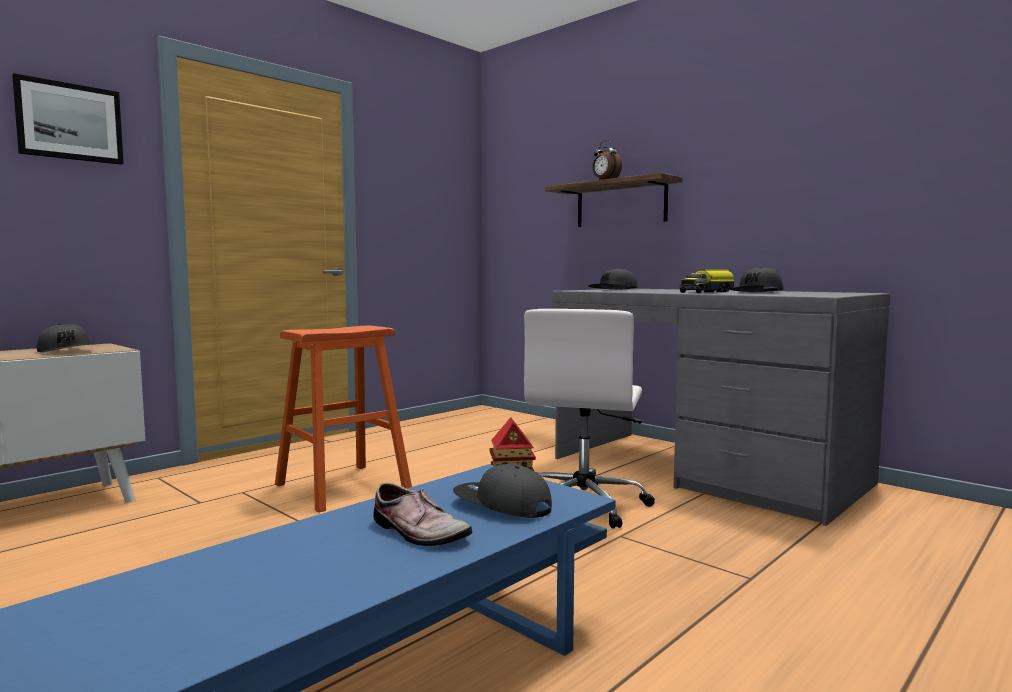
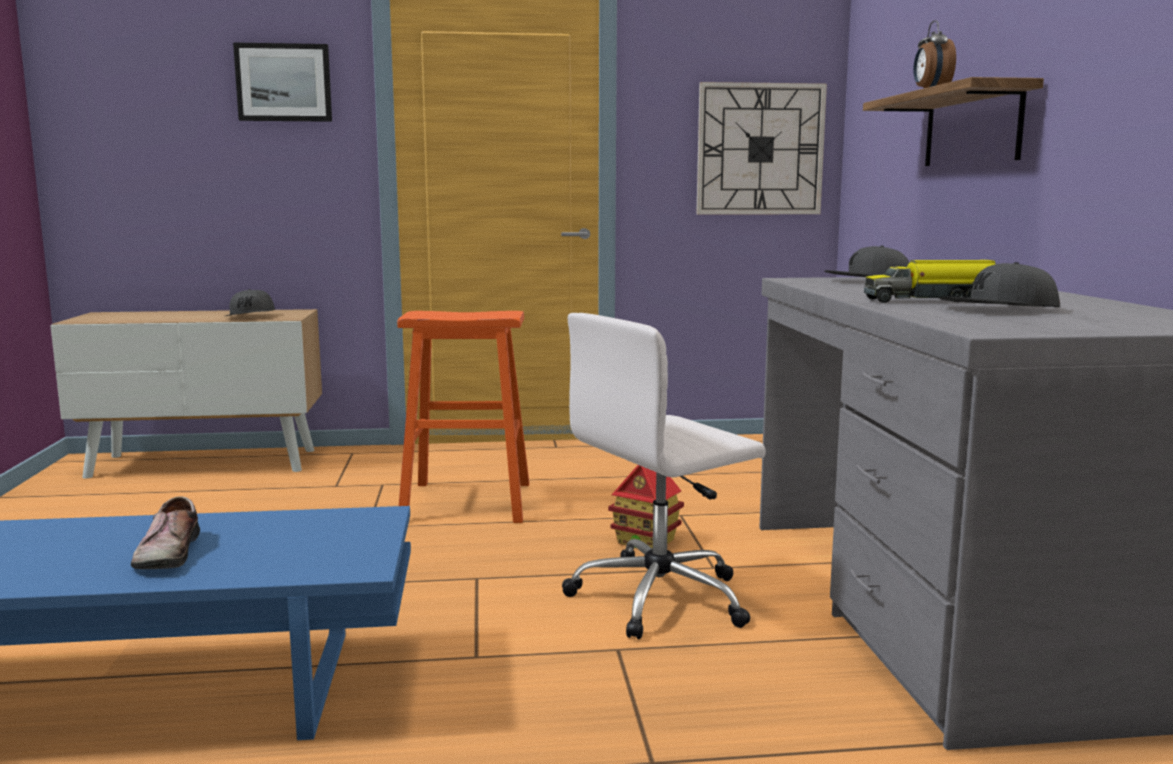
camera: 40 degrees right, 5 degrees up
grey cap [453,464,552,518] -> none
none -> wall clock [696,82,827,215]

